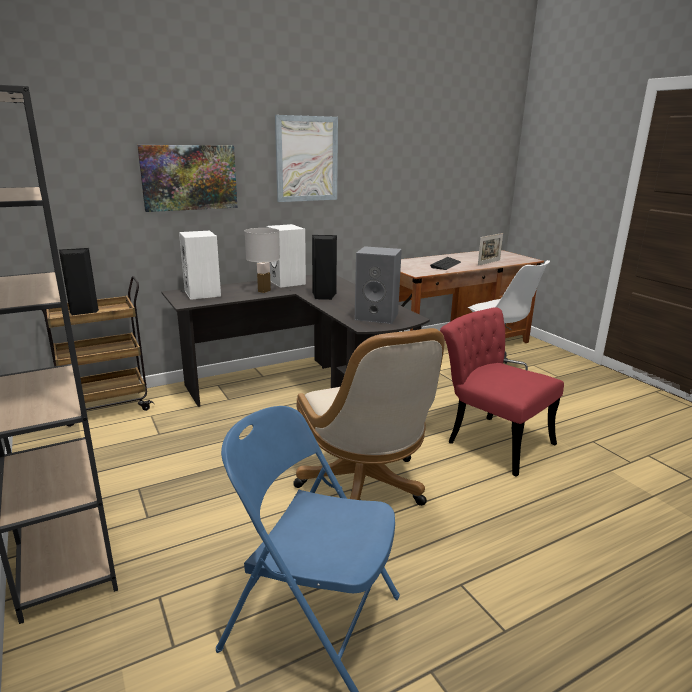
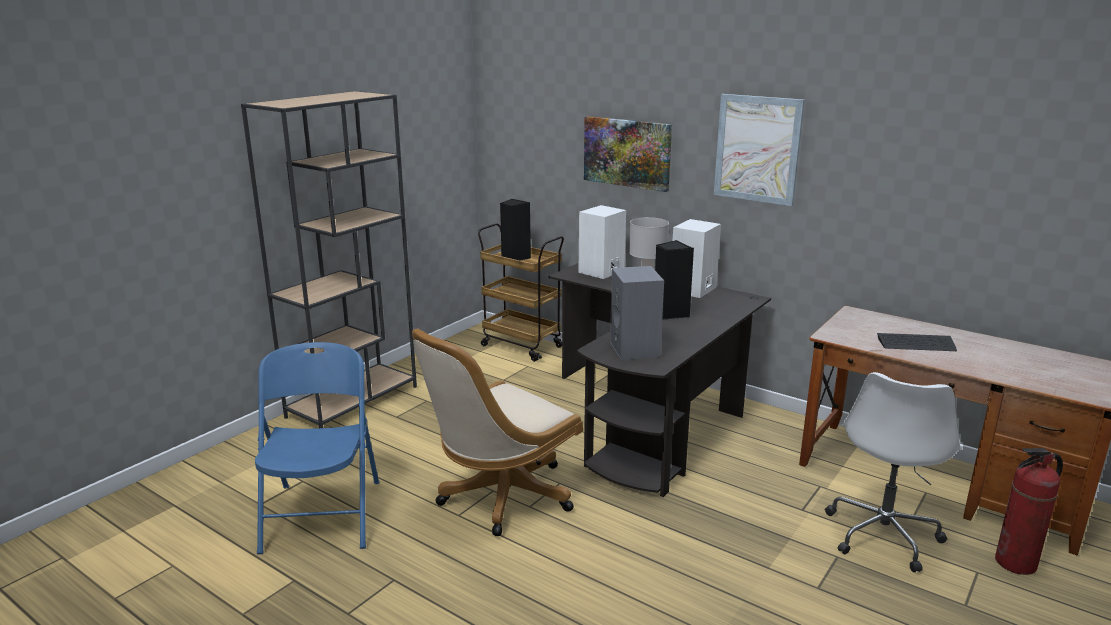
camera: 65 degrees right, 0 degrees up
red chair [440,307,564,477] -> none
picture frame [478,233,503,266] -> none
none -> fire extinguisher [995,448,1063,575]

